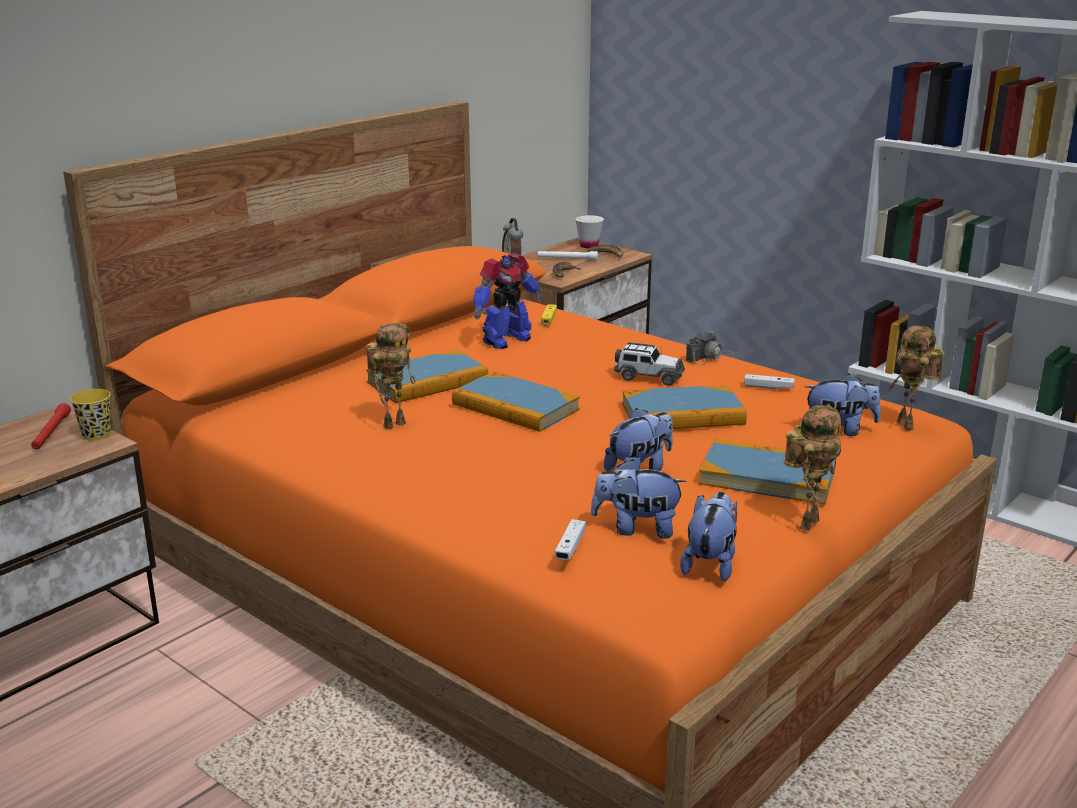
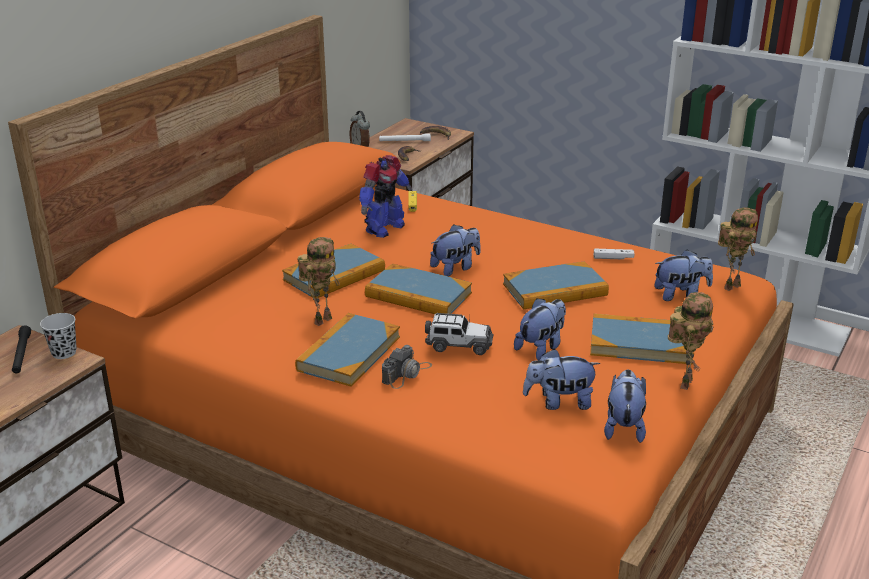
camera: 10 degrees left, 5 degrees up
red flashlight [31,403,71,450] -> black flashlight [12,325,31,373]
yellow cup [70,389,111,440] -> black cup [40,313,77,359]
white game controller [555,519,586,560] -> none
white cup [575,215,604,248] -> none
toy car [614,342,685,386] -> toy car moved to [425,313,494,355]
camera [686,331,734,366] -> camera moved to [382,345,432,389]
toy robot [887,326,945,431] -> toy robot turned 105 degrees counterclockwise [718,207,758,291]
none -> book [295,313,400,386]
none -> plush toy [430,224,481,276]

